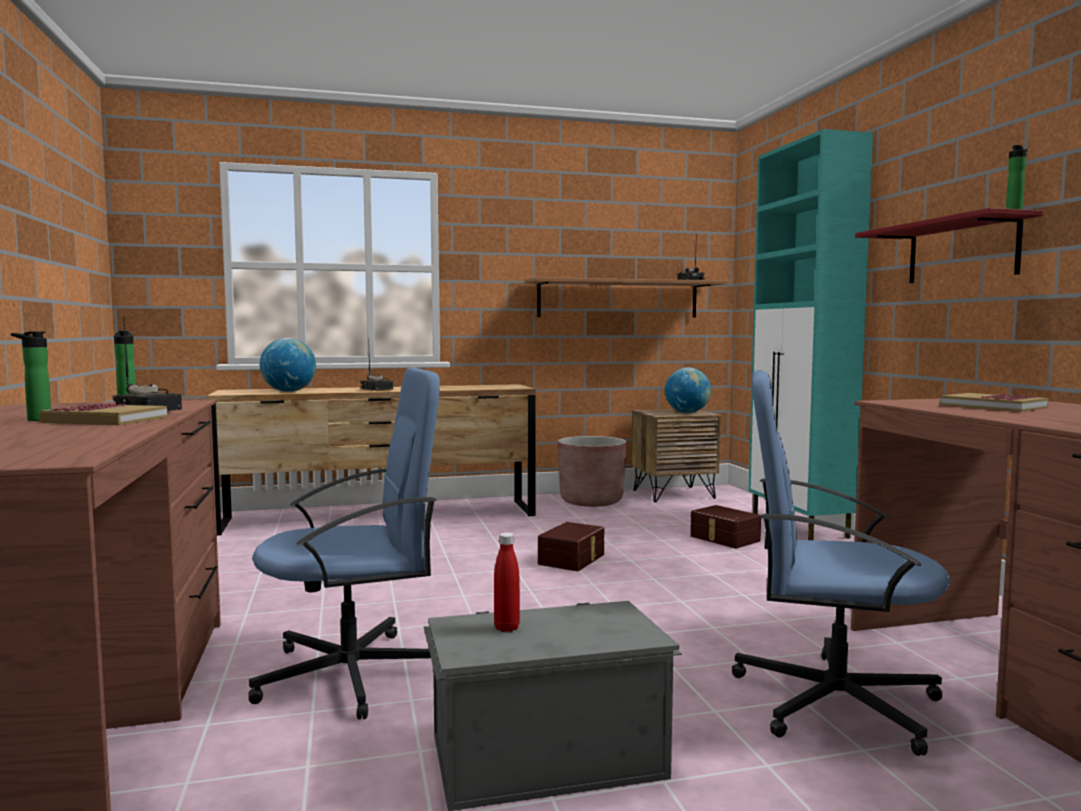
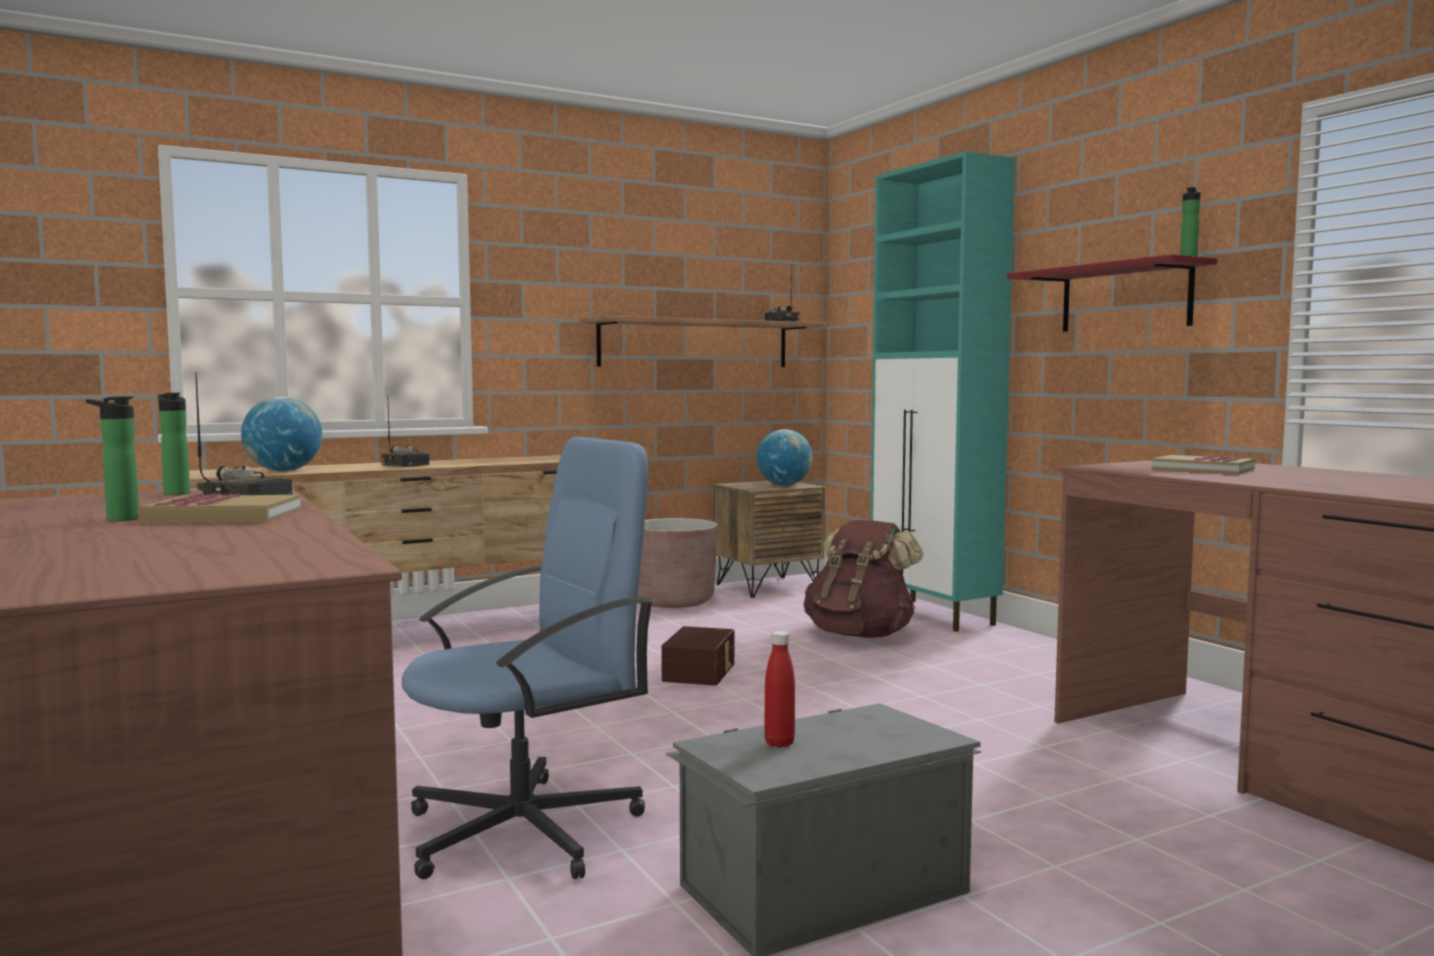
camera: 15 degrees left, 0 degrees up
brown storage box [690,505,761,549] -> brown backpack [804,520,924,638]
blue office chair [731,371,951,756] -> none

